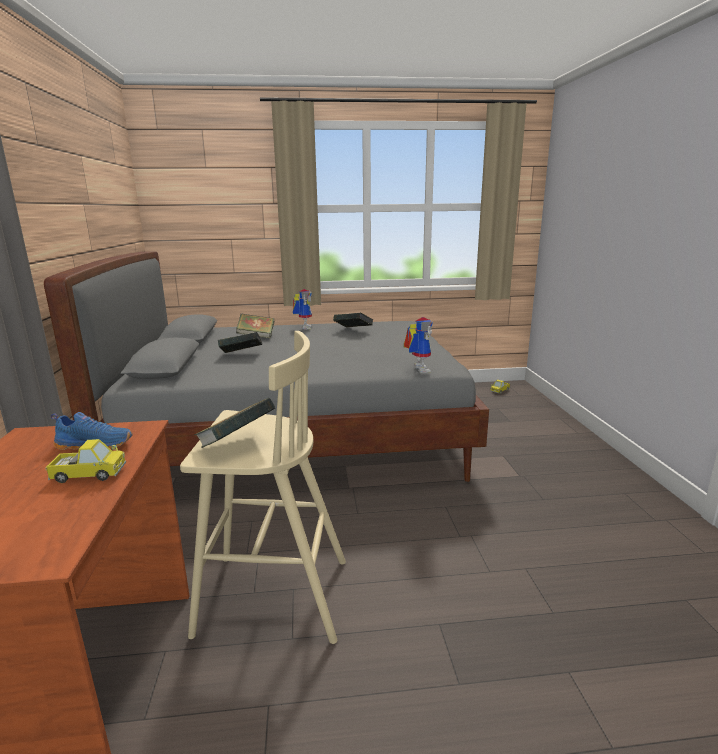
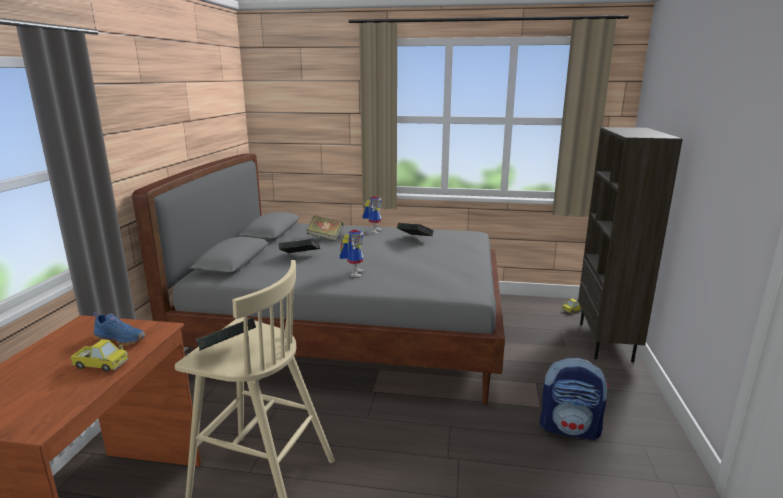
camera: 15 degrees right, 0 degrees up
toy robot [404,317,433,373] -> toy robot moved to [340,229,364,277]
none -> backpack [539,357,609,441]
none -> brown bookcase [578,127,683,362]

